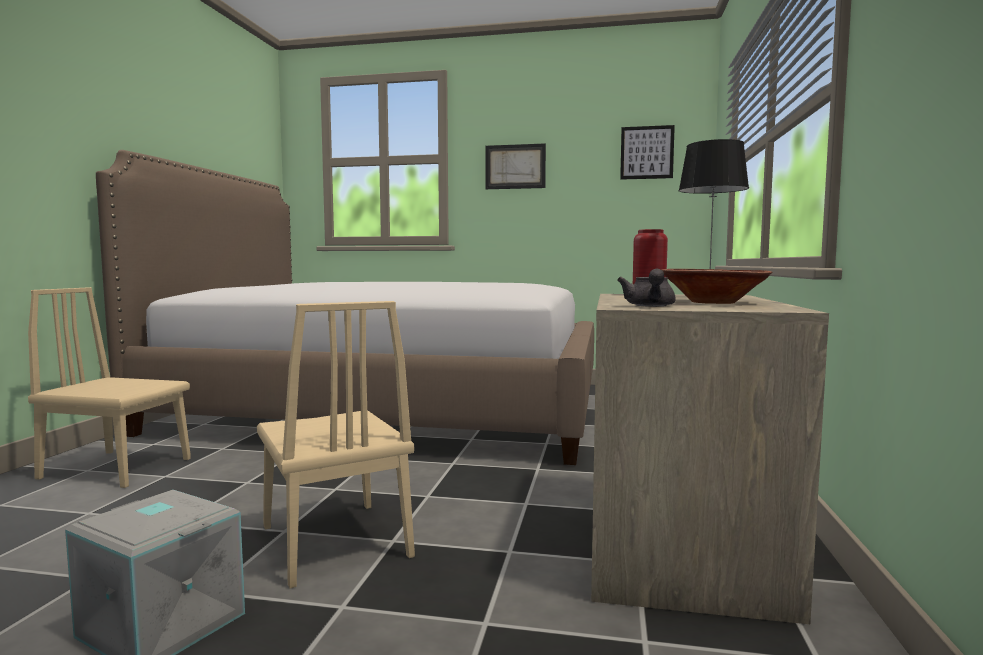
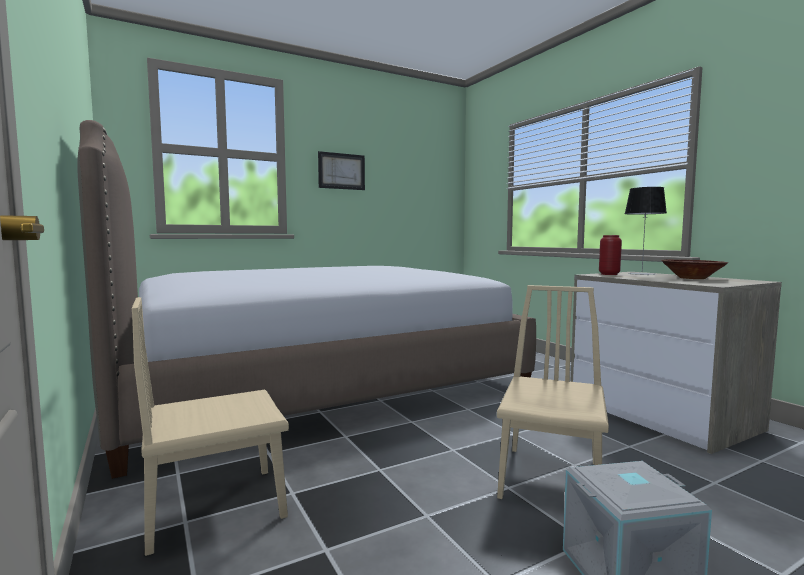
camera: 40 degrees left, 0 degrees up
beige chair [257,301,415,588] -> beige chair turned 90 degrees counterclockwise [497,285,609,499]
grey teapot [617,269,675,307] -> none
picture [620,125,675,180] -> none

